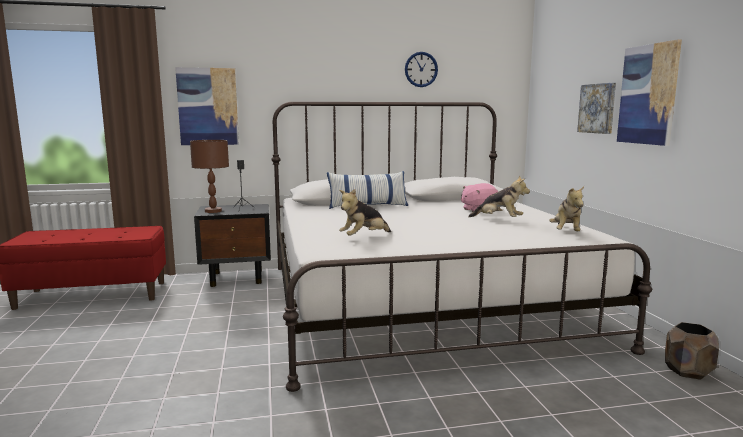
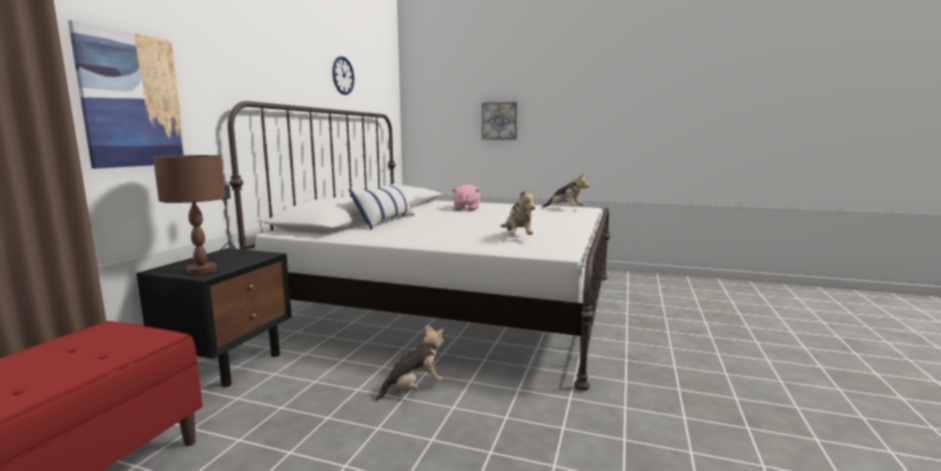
camera: 60 degrees left, 0 degrees up
plush toy [468,175,530,217] -> plush toy moved to [375,325,444,401]
picture [617,39,682,146] -> none
brown planter [665,322,719,380] -> none

